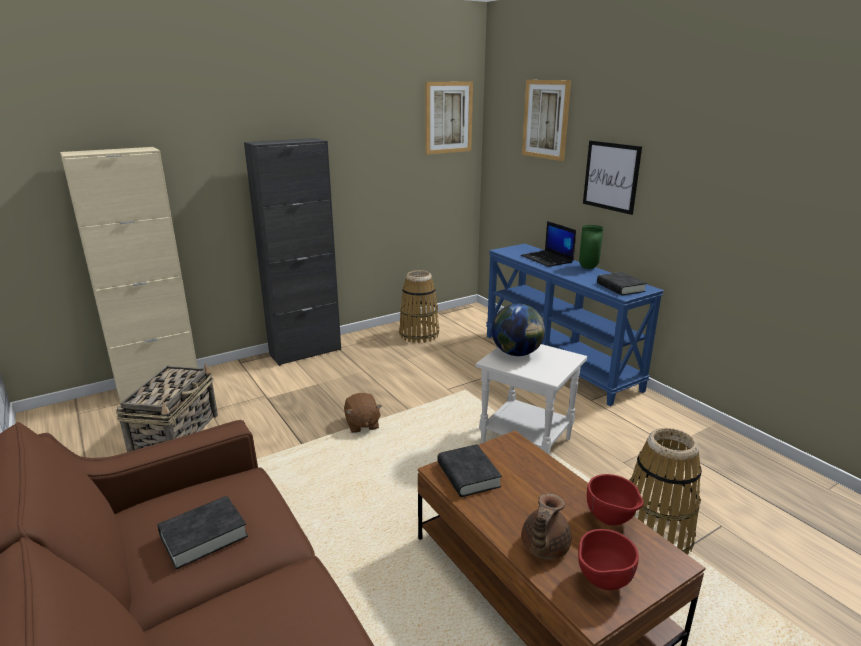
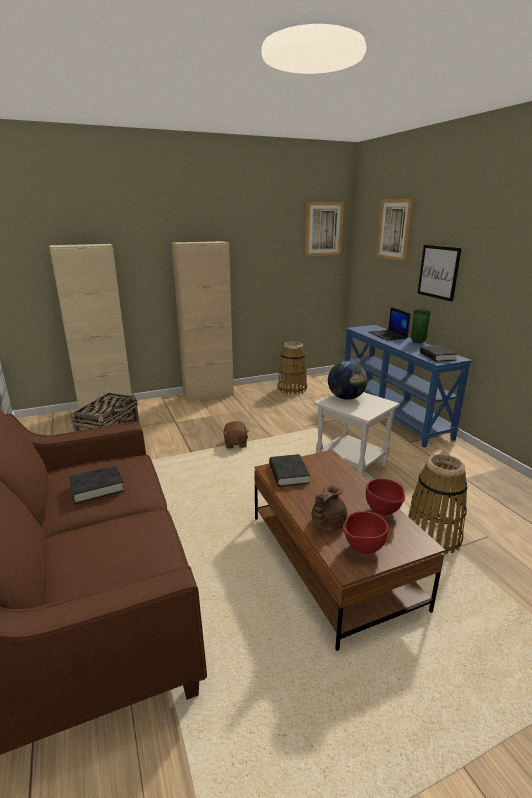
camera: 10 degrees right, 0 degrees up
black cabinet [244,138,341,366] -> beige cabinet [172,241,234,402]

